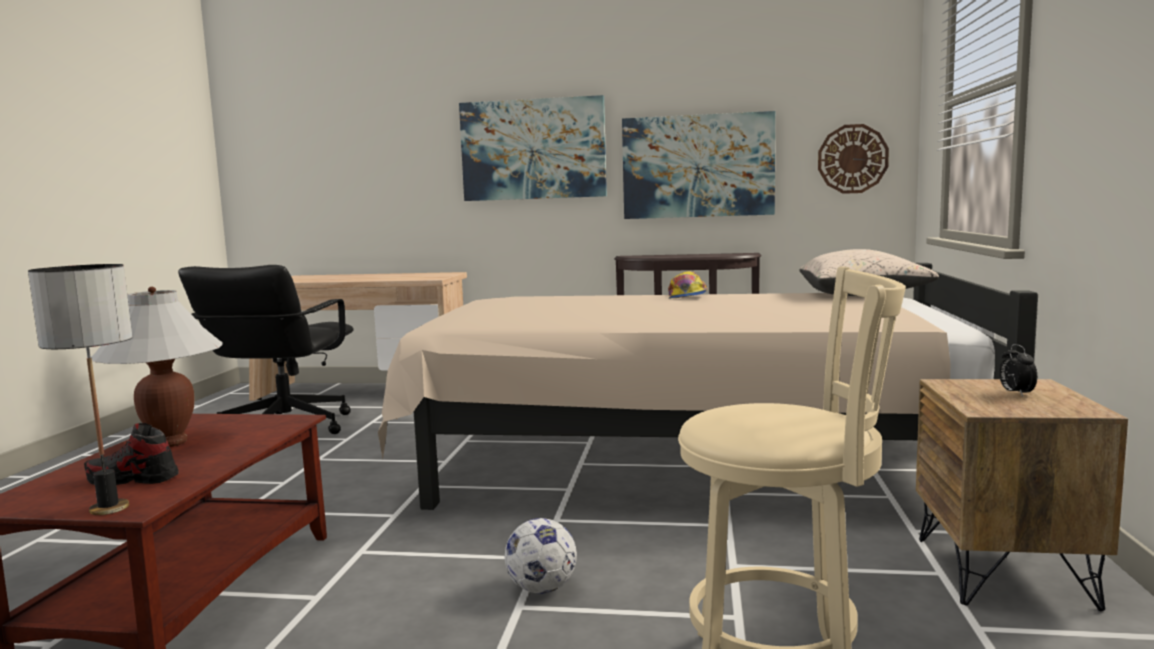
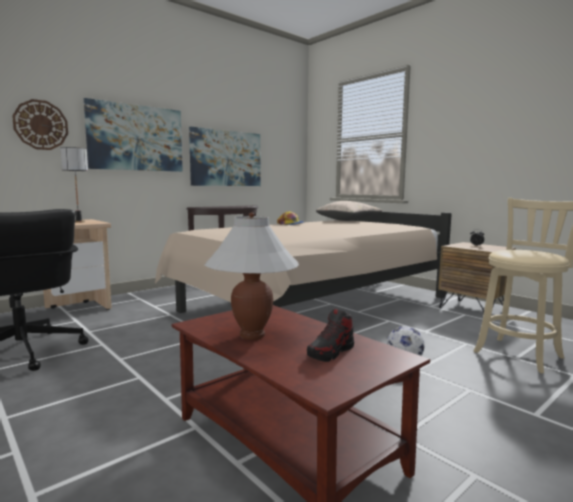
camera: 50 degrees left, 0 degrees up
table lamp [28,264,132,515] -> table lamp moved to [60,147,88,223]
wall clock [818,124,889,194] -> wall clock moved to [12,99,68,150]

